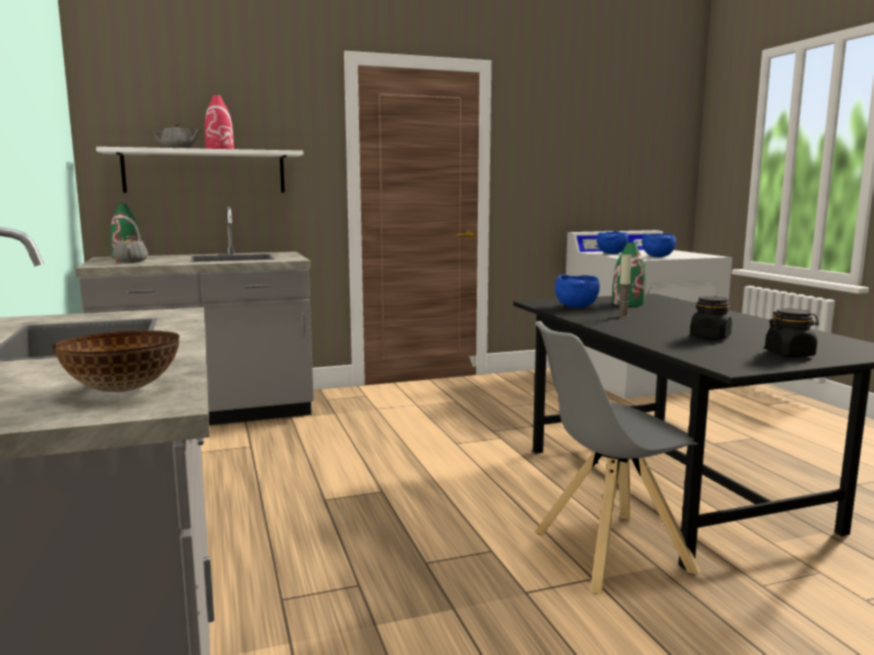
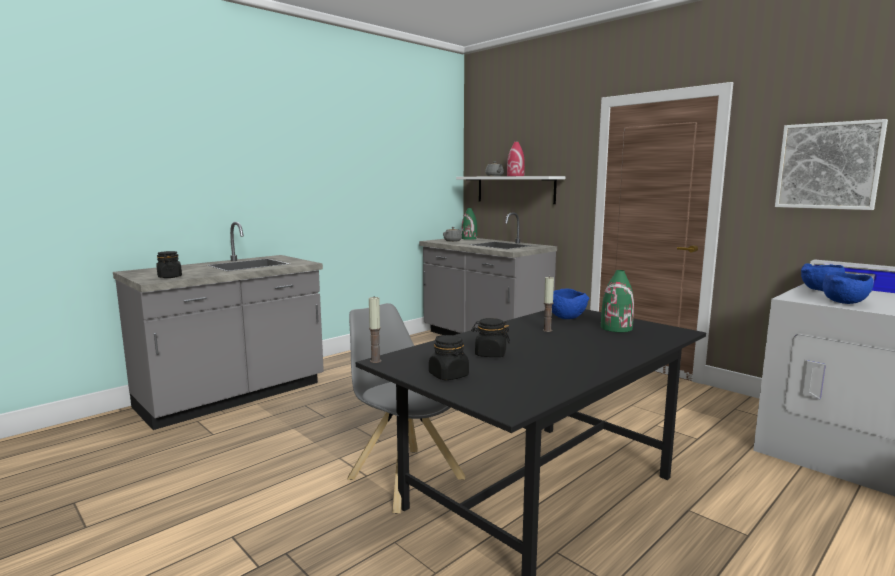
camera: 65 degrees right, 0 degrees up
bowl [52,330,179,392] -> black jar [156,251,182,278]
none -> candle [369,297,381,363]
none -> picture [775,119,888,210]

